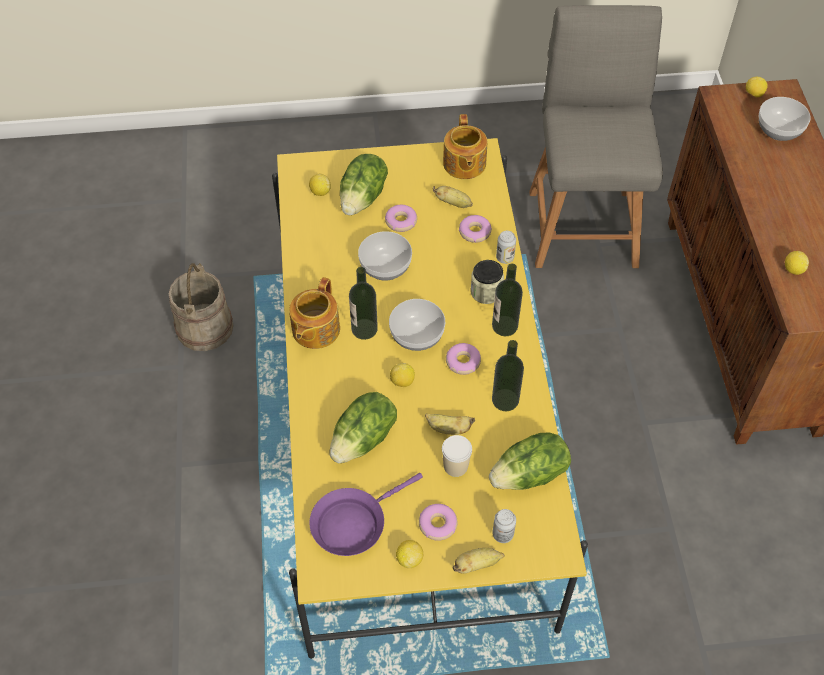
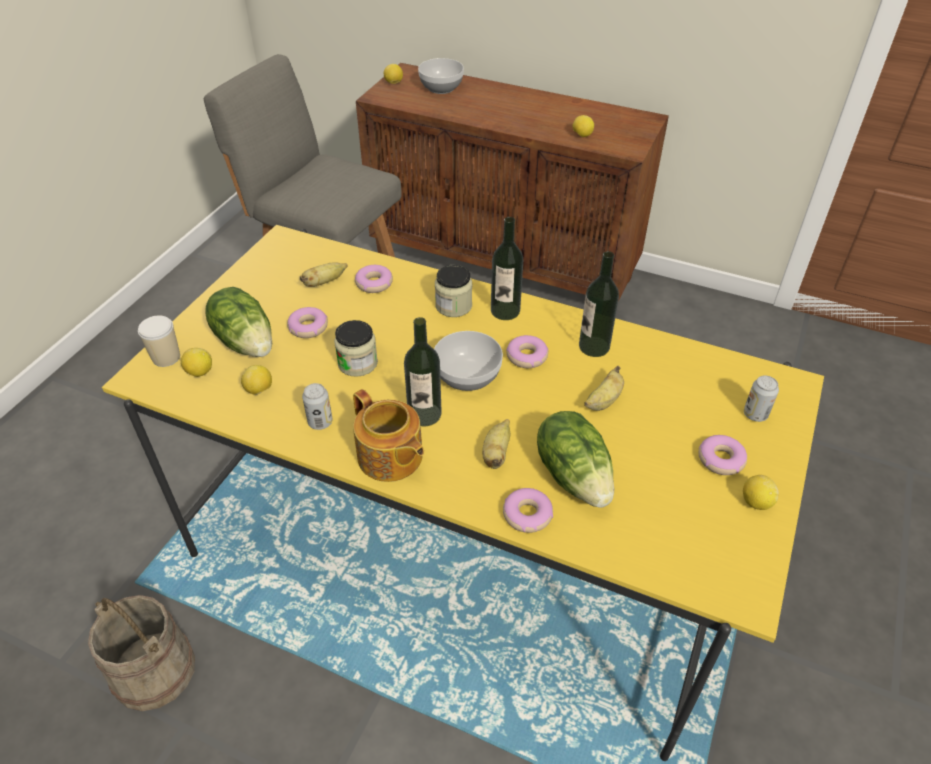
camera: 60 degrees left, 10 degrees down
purple frying pan [309,473,423,556] -> none
bowl [358,231,412,281] -> jar [334,320,378,377]
lemon [390,363,415,387] -> lemon moved to [241,365,272,395]
cup [442,435,472,477] -> cup moved to [138,315,180,367]
teapot [443,114,487,179] -> none
banana [453,548,505,574] -> banana moved to [482,419,510,469]
lettuce [489,433,571,490] -> none
can [496,231,516,264] -> can moved to [302,383,332,430]
none -> donut [503,488,553,533]

